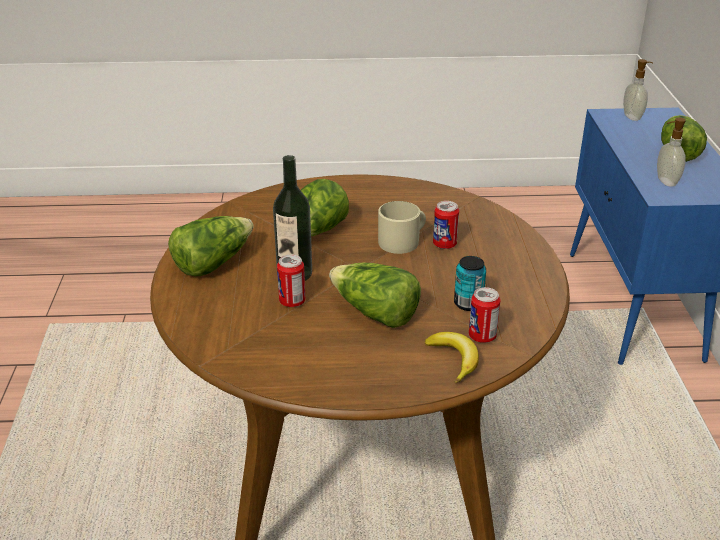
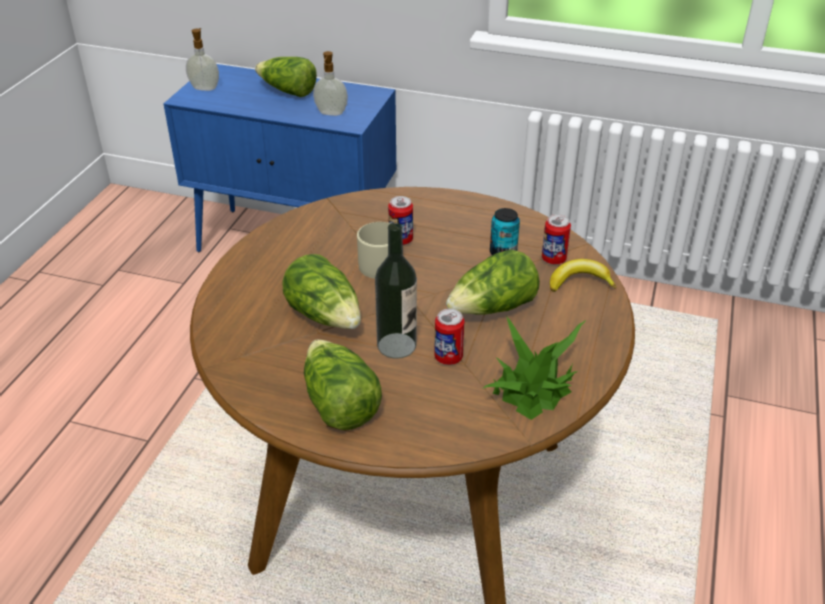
camera: 70 degrees left, 5 degrees up
none -> potted plant [482,316,586,420]

